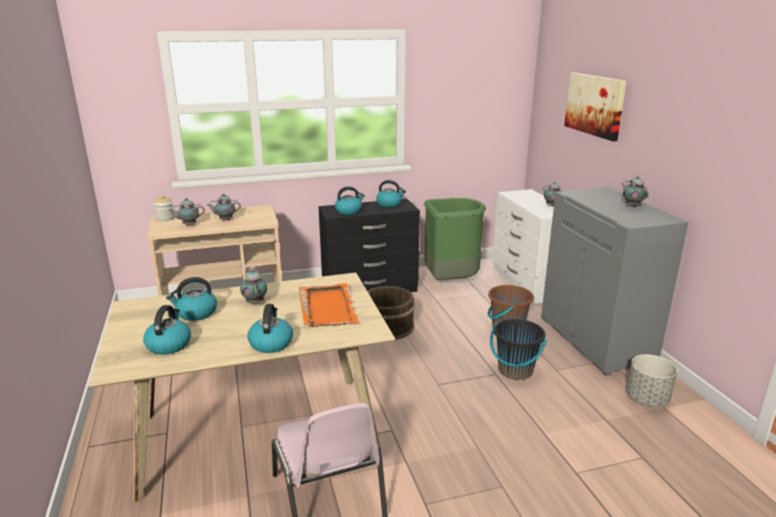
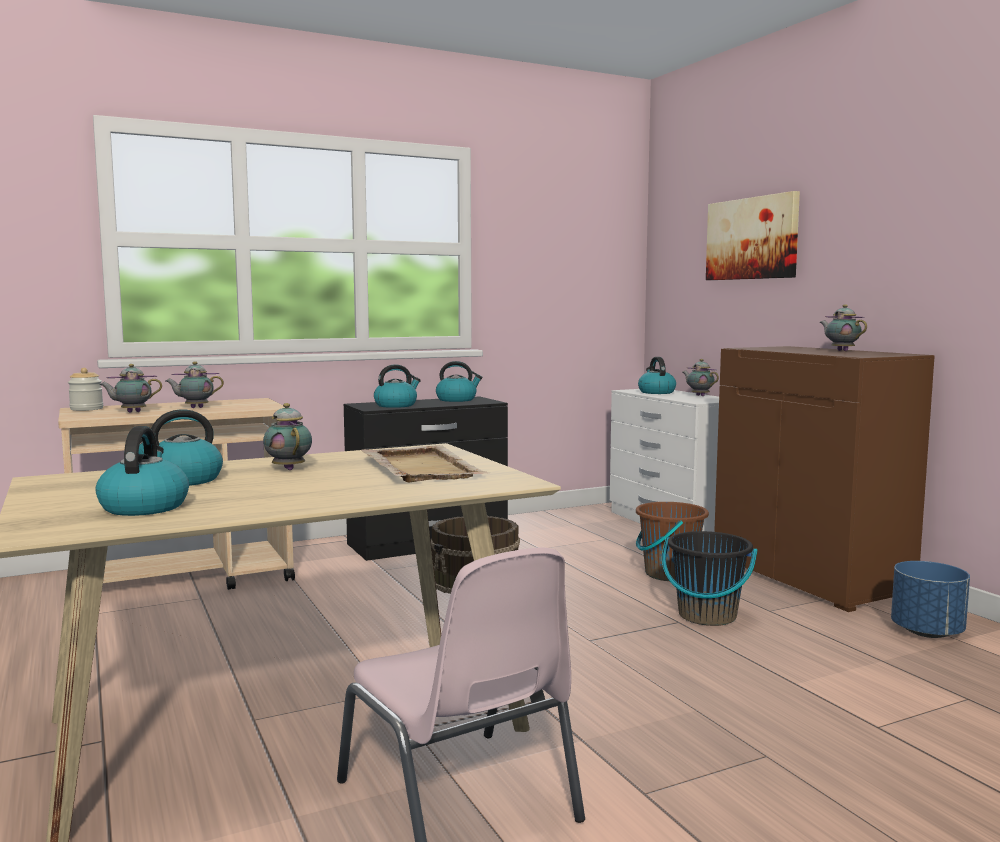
camera: 10 degrees left, 15 degrees down
kettle [247,304,293,353] -> kettle moved to [638,357,676,394]
orange tray [299,283,360,327] -> beige tray [361,445,489,483]
green trash can [424,198,486,280] -> none
grey cabinet [541,187,689,376] -> brown cabinet [714,346,935,612]
grey planter [626,354,677,406] -> blue planter [891,561,970,638]

